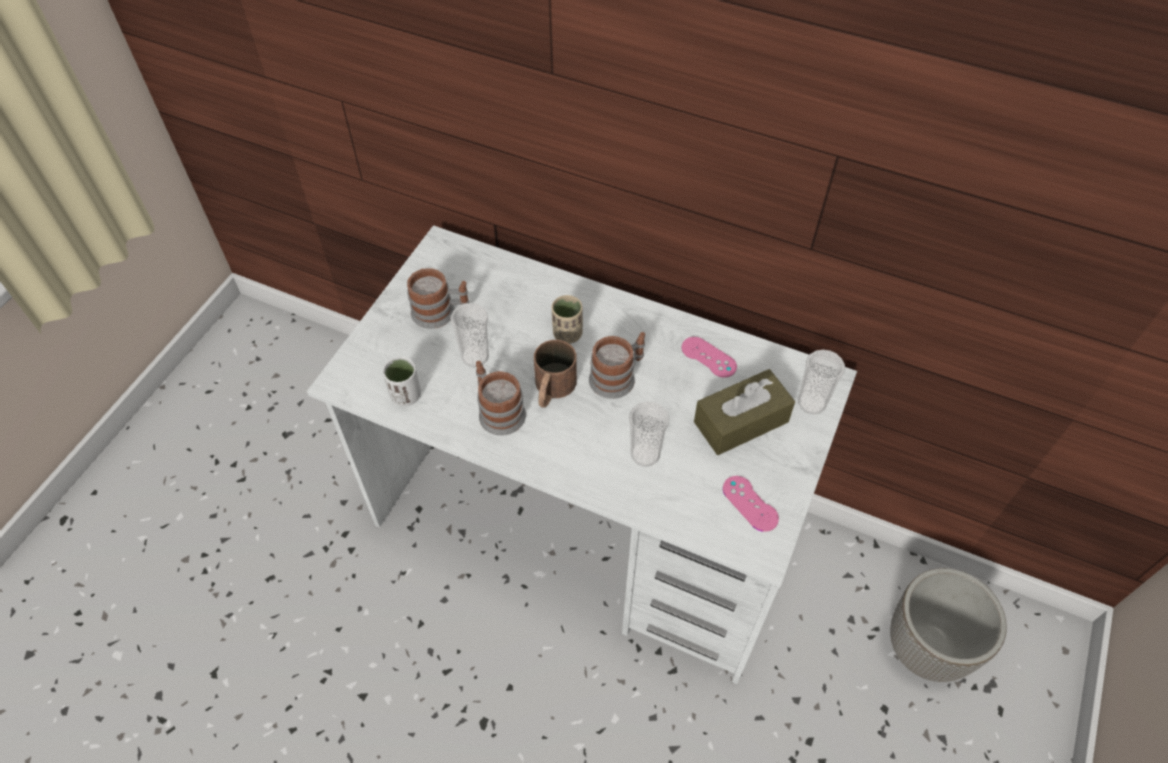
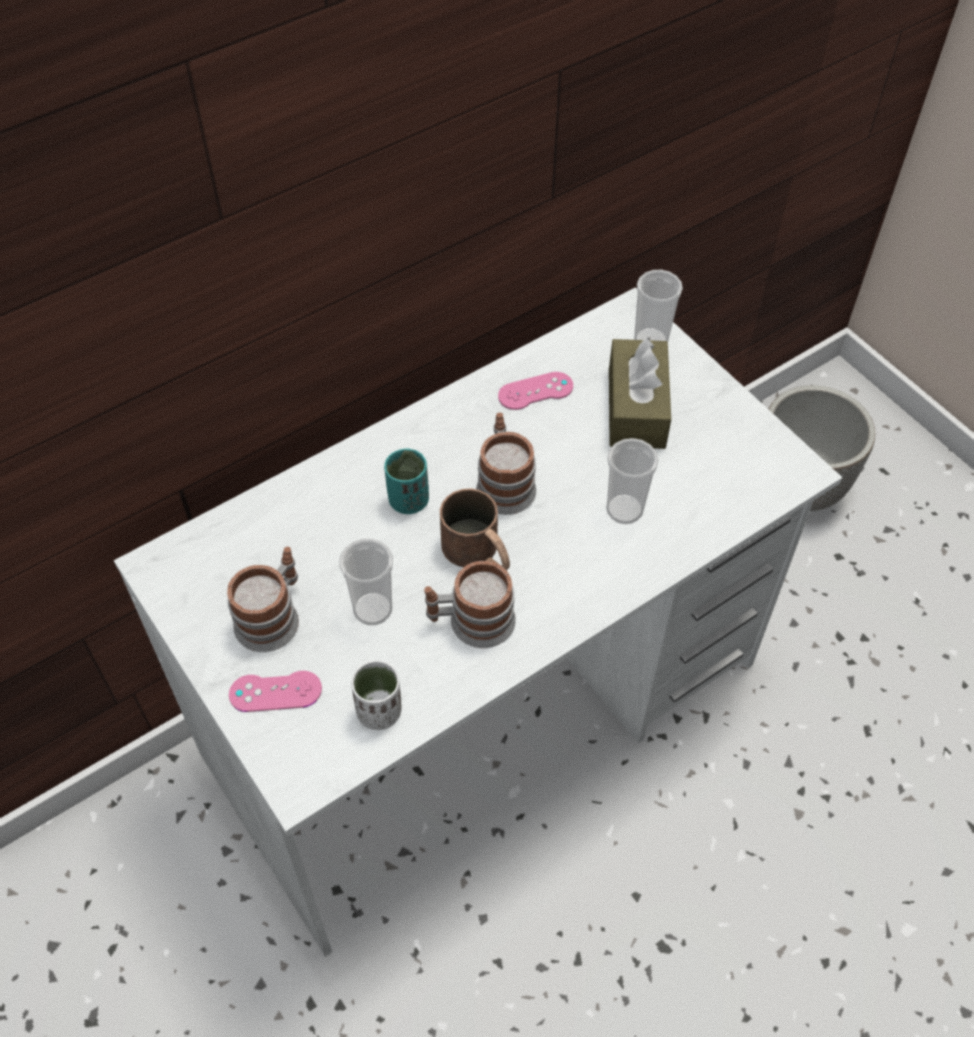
camera: 60 degrees left, 0 degrees up
beige cup [552,295,583,344] -> turquoise cup [384,449,429,514]
pink game controller [723,476,779,532] -> pink game controller moved to [229,671,322,712]

